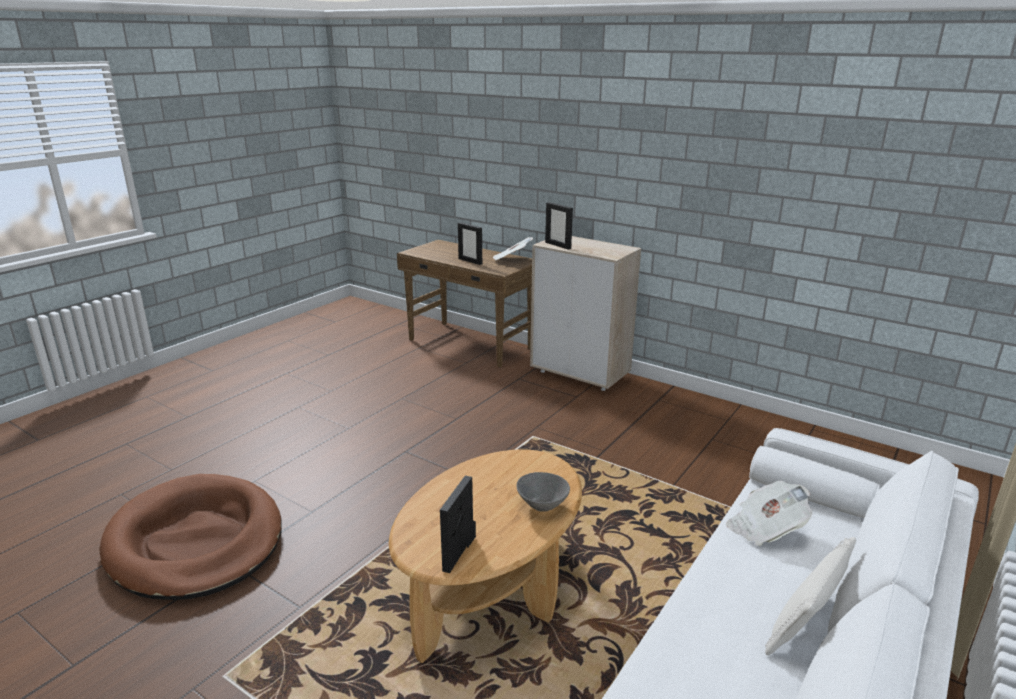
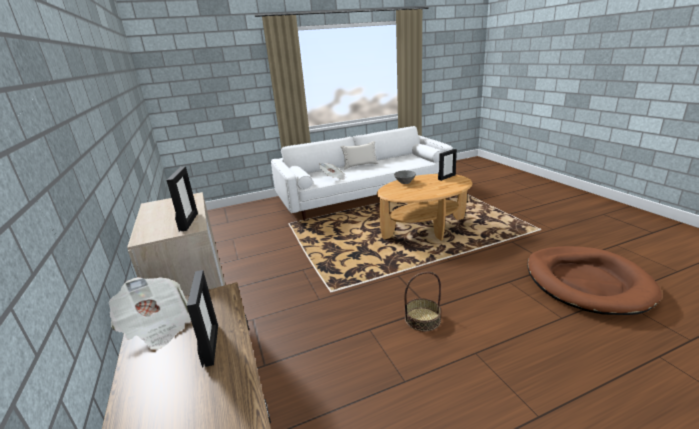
camera: 145 degrees left, 0 degrees up
none -> basket [404,271,441,331]

